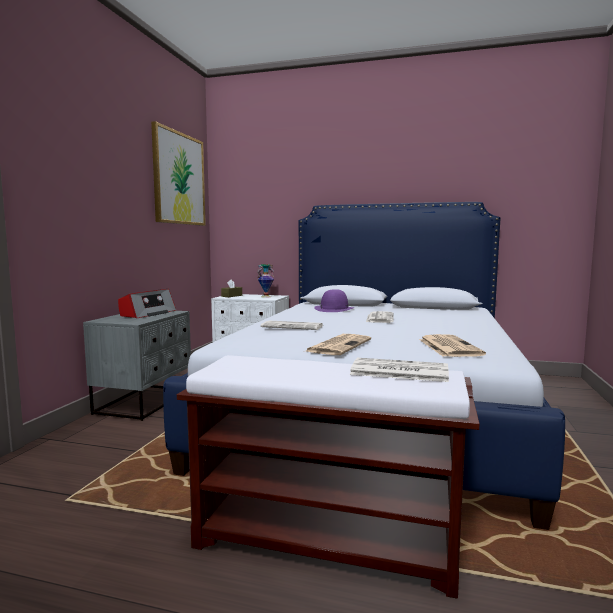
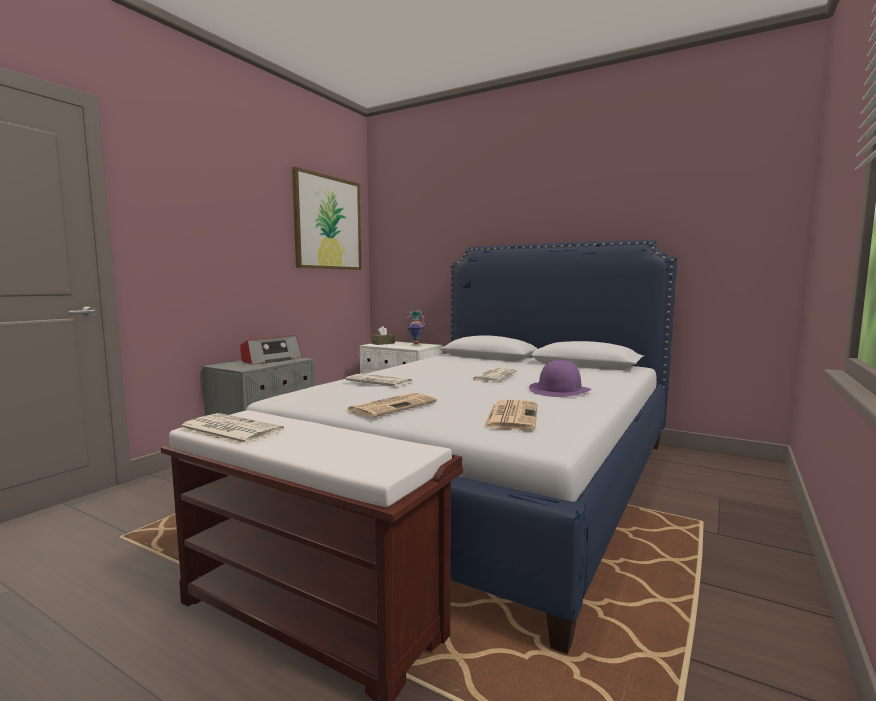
camera: 15 degrees right, 0 degrees up
purple hat [314,289,355,312] -> purple hat moved to [529,360,591,397]
newspaper [350,358,449,382] -> newspaper moved to [178,413,284,446]

